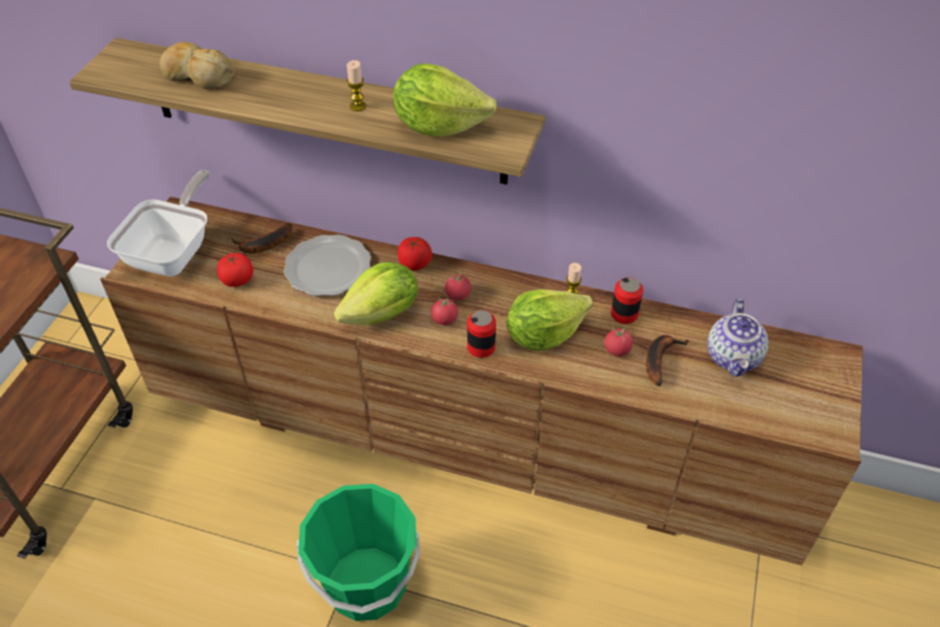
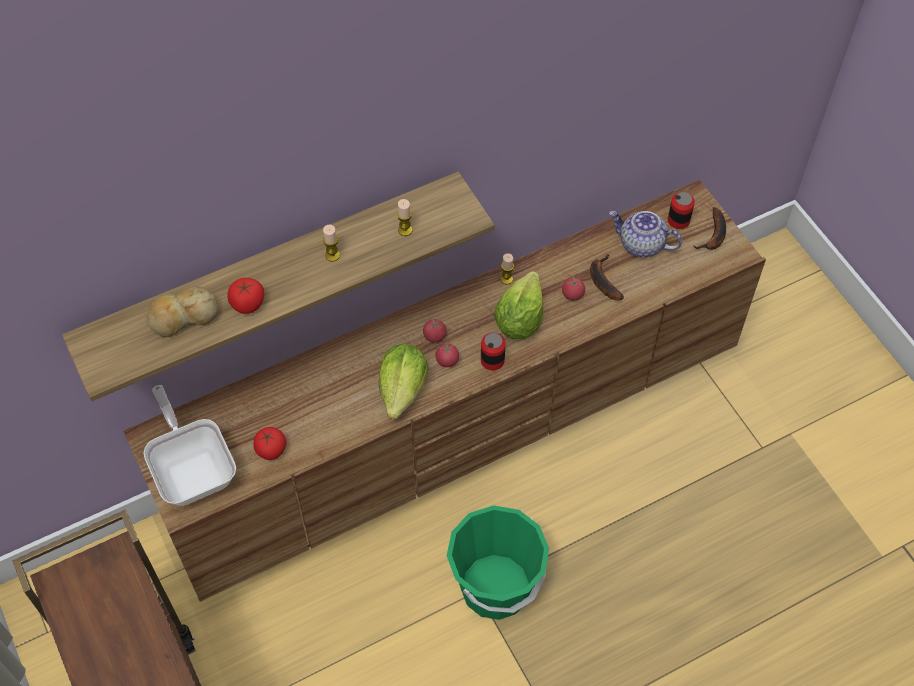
camera: 45 degrees left, 10 degrees up
banana [231,224,292,253] -> banana moved to [693,207,726,250]
plate [284,235,371,296] -> none
lettuce [393,63,497,137] -> candle [397,199,412,236]
tomato [398,237,432,271] -> tomato moved to [227,278,264,314]
can [611,277,643,324] -> can moved to [668,192,695,229]
teapot [707,298,768,377] -> teapot turned 150 degrees clockwise [609,211,682,258]

